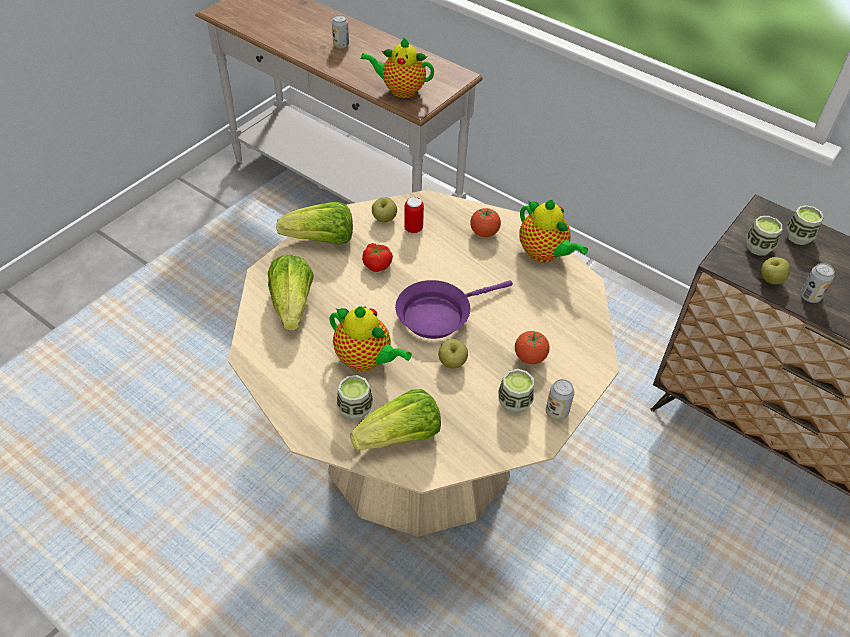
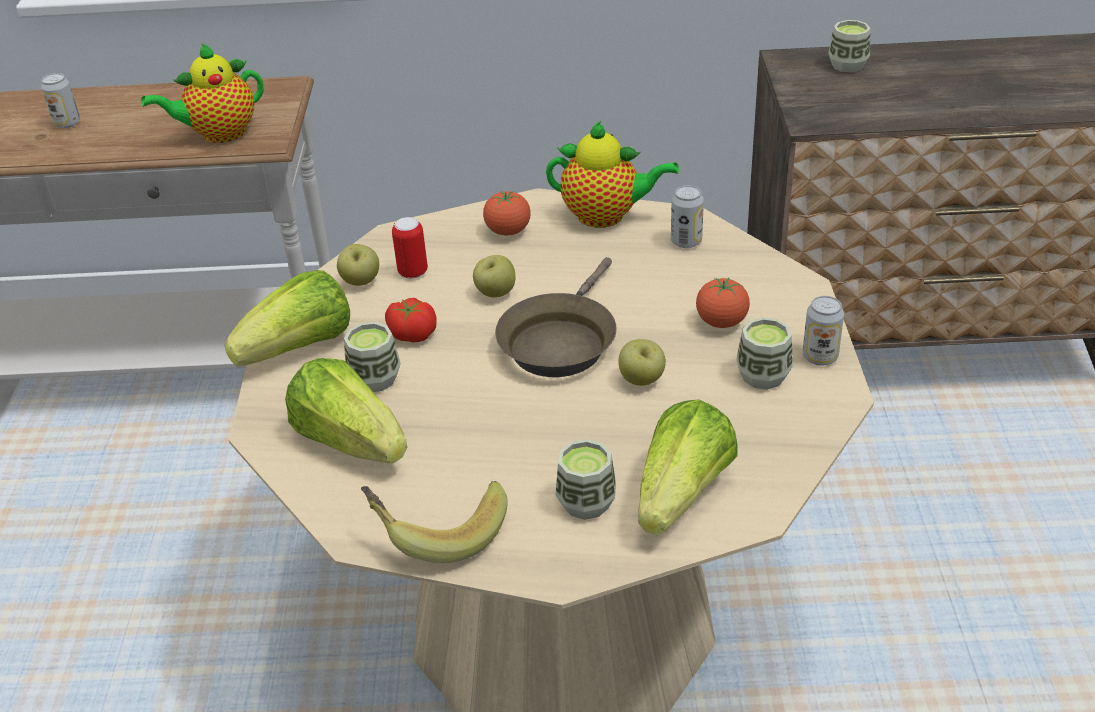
camera: 35 degrees left, 10 degrees down
teapot [329,306,412,371] -> none
purple frying pan [395,280,513,339] -> brown frying pan [495,257,617,377]
cup [746,216,782,256] -> cup moved to [344,322,401,392]
apple [761,257,790,284] -> apple moved to [473,255,516,298]
can [800,263,834,303] -> can moved to [671,185,704,248]
none -> banana [361,481,508,563]

